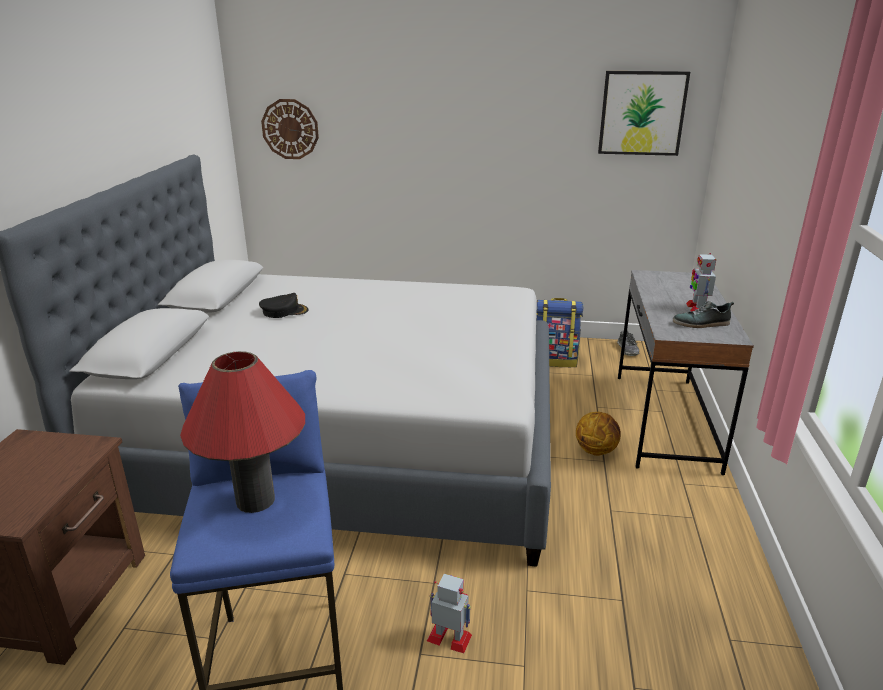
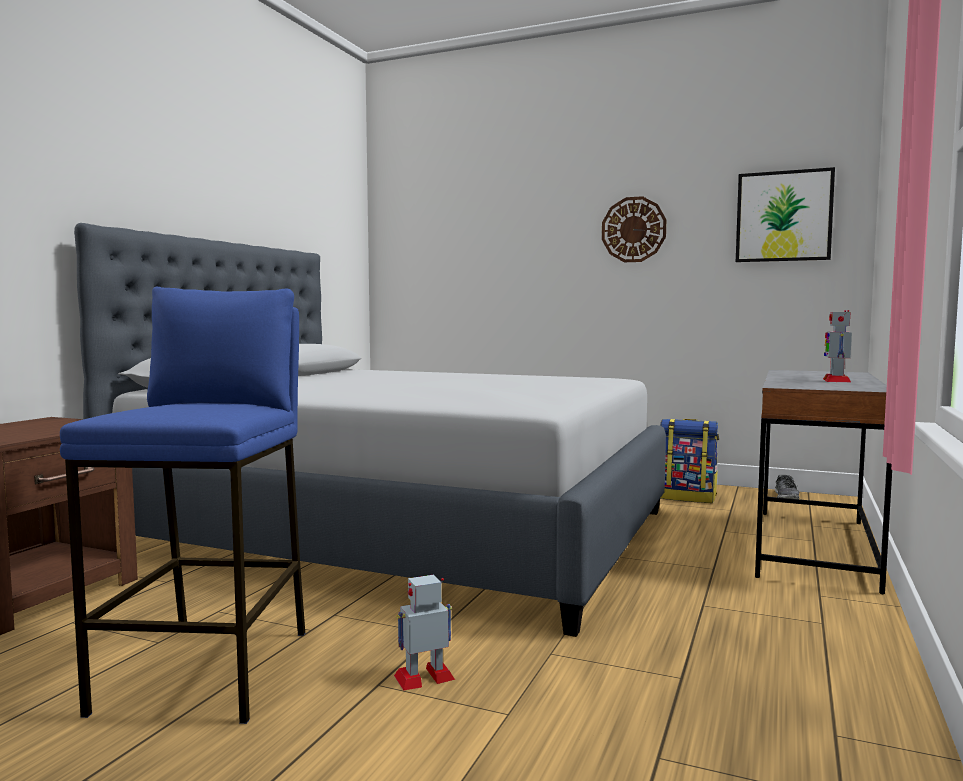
camera: 15 degrees right, 20 degrees down
red table lamp [180,351,305,513] -> none
black cap [259,293,309,318] -> none
wall clock [261,99,319,159] -> wall clock moved to [602,196,666,262]
toy robot [427,574,472,653] -> toy robot turned 60 degrees counterclockwise [394,575,455,691]
basketball [576,412,621,456] -> none
shoe [673,301,734,328] -> none

